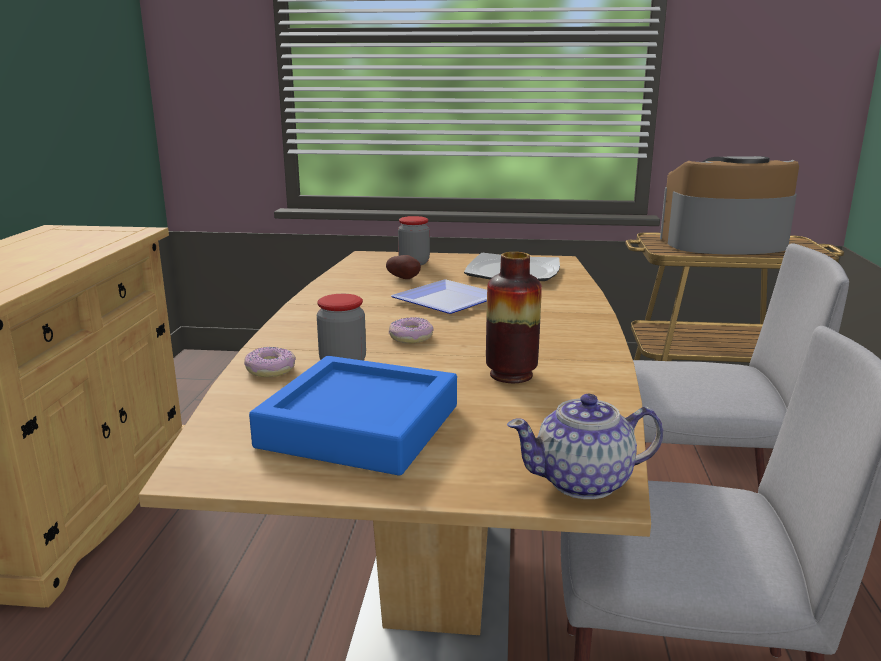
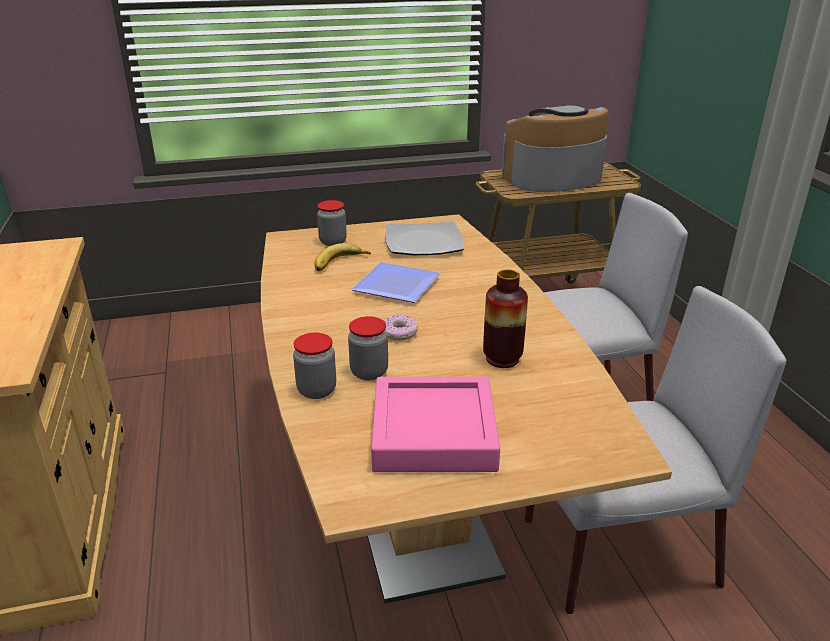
camera: 20 degrees left, 10 degrees up
donut [244,347,296,377] -> jar [293,333,336,399]
blue tray [249,356,457,476] -> pink tray [371,377,500,472]
potato [386,255,421,279] -> banana [315,243,371,271]
teapot [507,394,663,499] -> none

